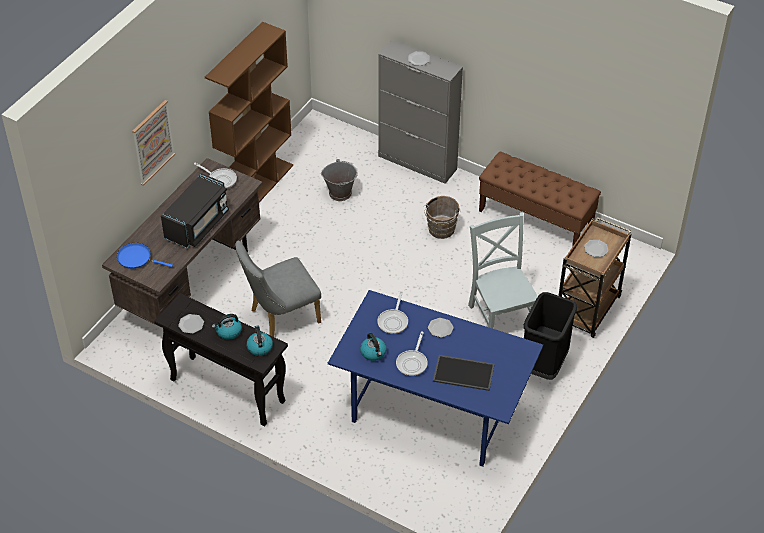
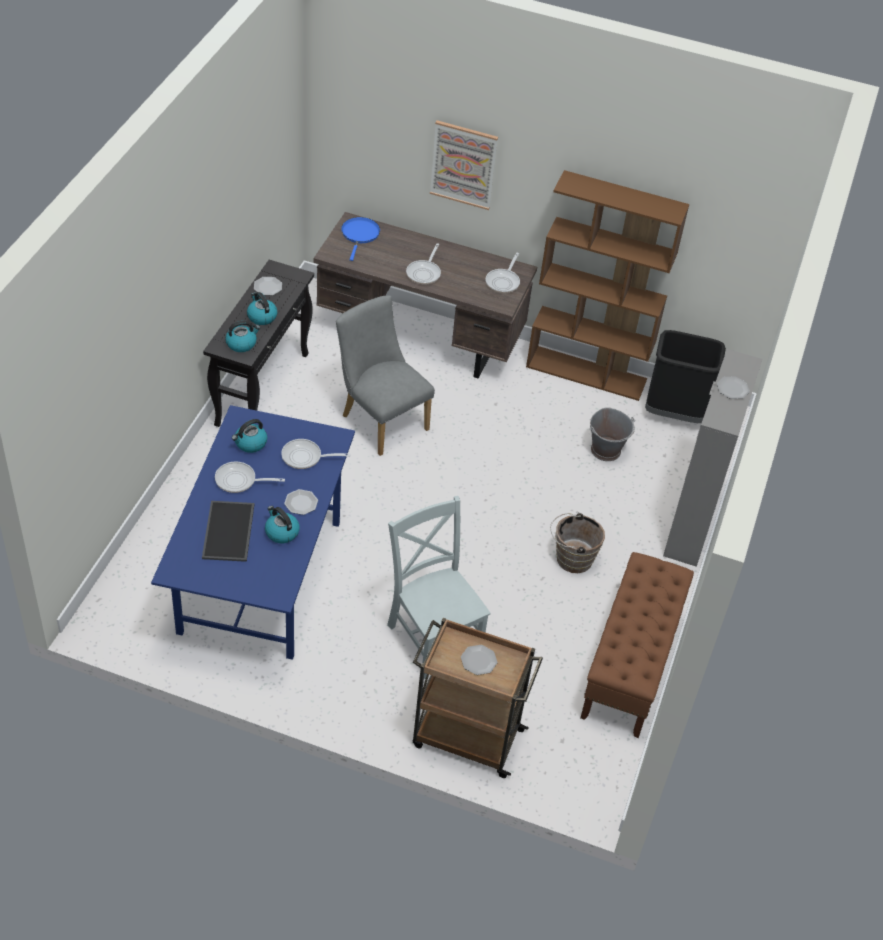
camera: 75 degrees right, 0 degrees up
black microwave [161,173,229,248] -> frying pan [406,243,441,284]
grey chair [468,213,538,329] -> grey chair turned 90 degrees counterclockwise [387,496,491,679]
black trash can [524,292,577,380] -> black trash can moved to [645,330,726,423]
none -> kettle [265,506,300,543]

